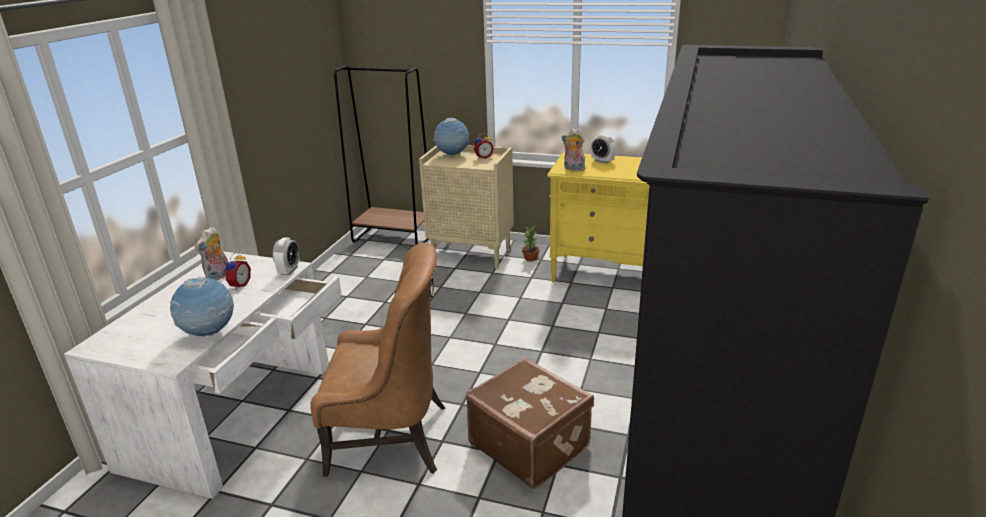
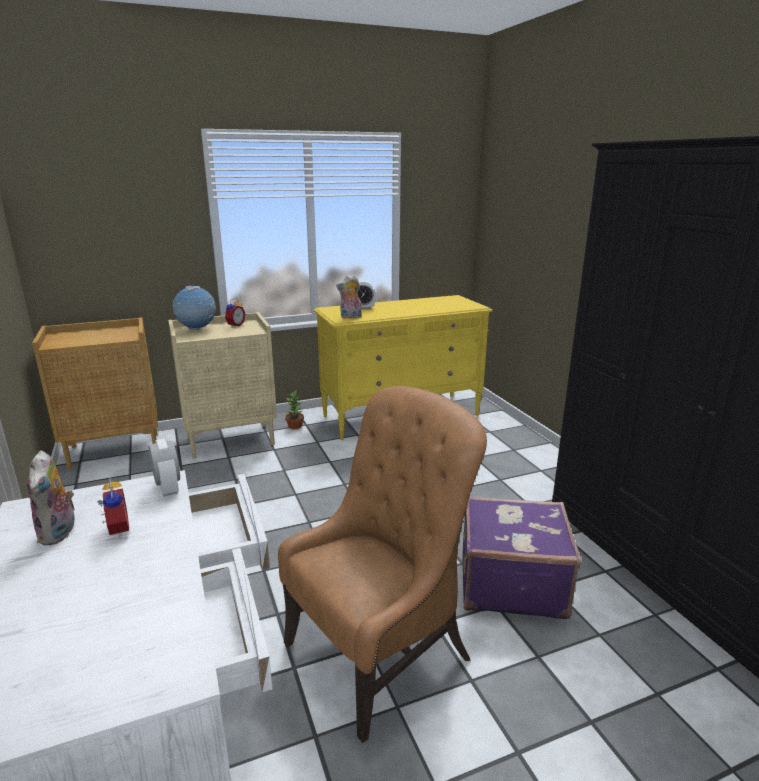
camera: 40 degrees left, 5 degrees down
globe [170,277,234,337] -> none
clothes rack [334,65,428,245] -> brown cabinet [32,317,158,470]
brown suitcase [466,358,594,489] -> purple suitcase [462,497,581,619]

